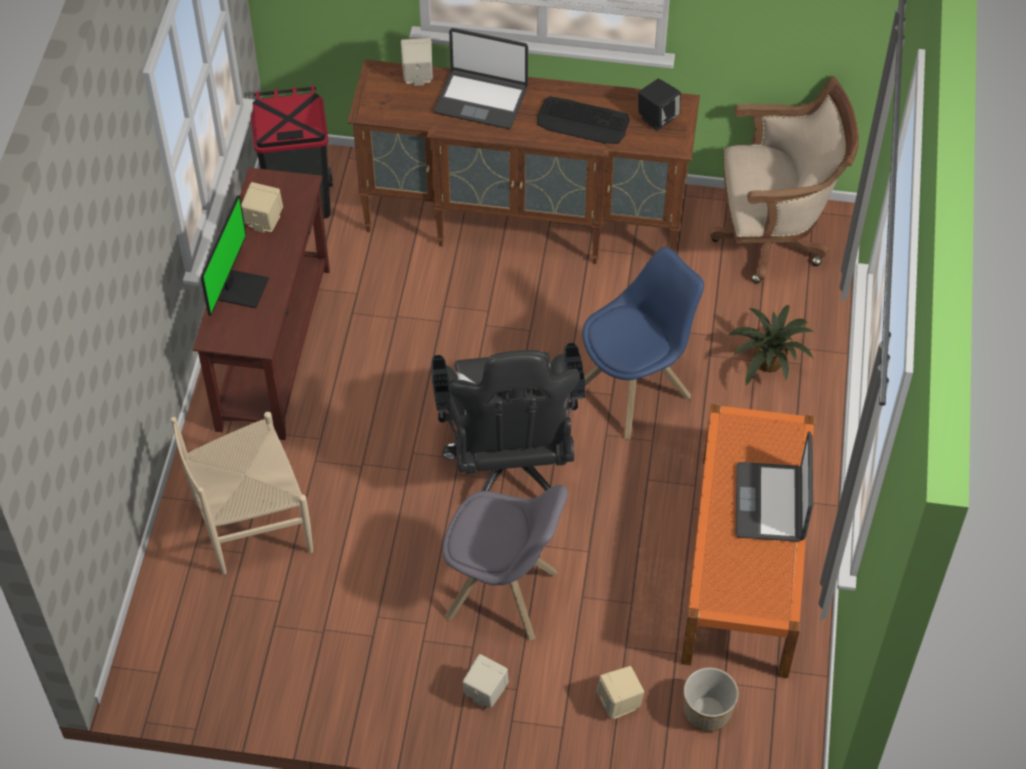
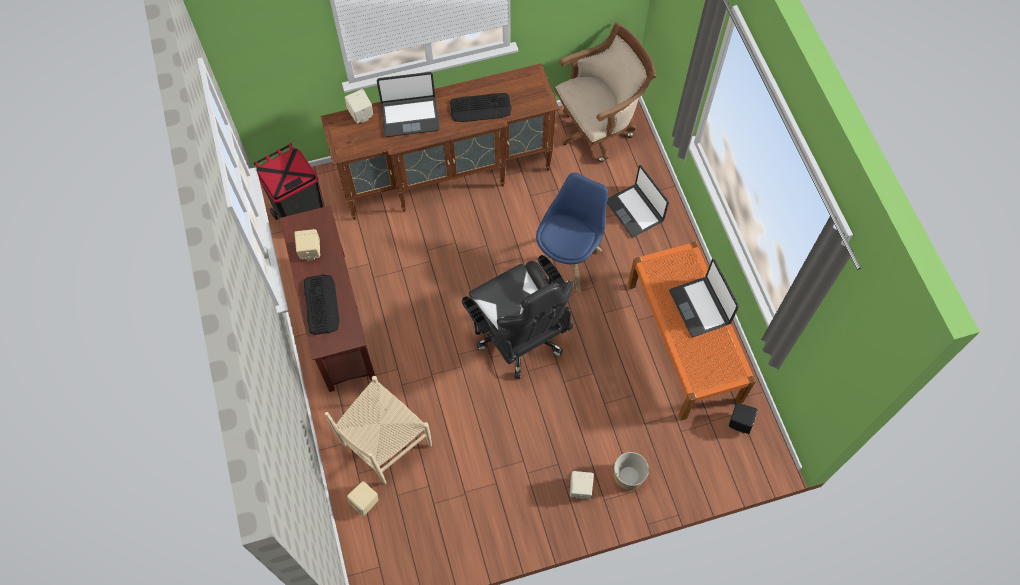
camera: 25 degrees left, 10 degrees up
monitor [201,195,269,316] -> keyboard [304,275,340,335]
grey chair [442,485,568,641] -> none
beige speaker [597,666,644,719] -> beige speaker moved to [347,481,378,516]
black speaker [638,78,681,131] -> black speaker moved to [729,403,757,434]
planter [684,667,738,732] -> planter moved to [614,452,649,490]
potted plant [728,305,814,386] -> laptop [607,165,669,238]

